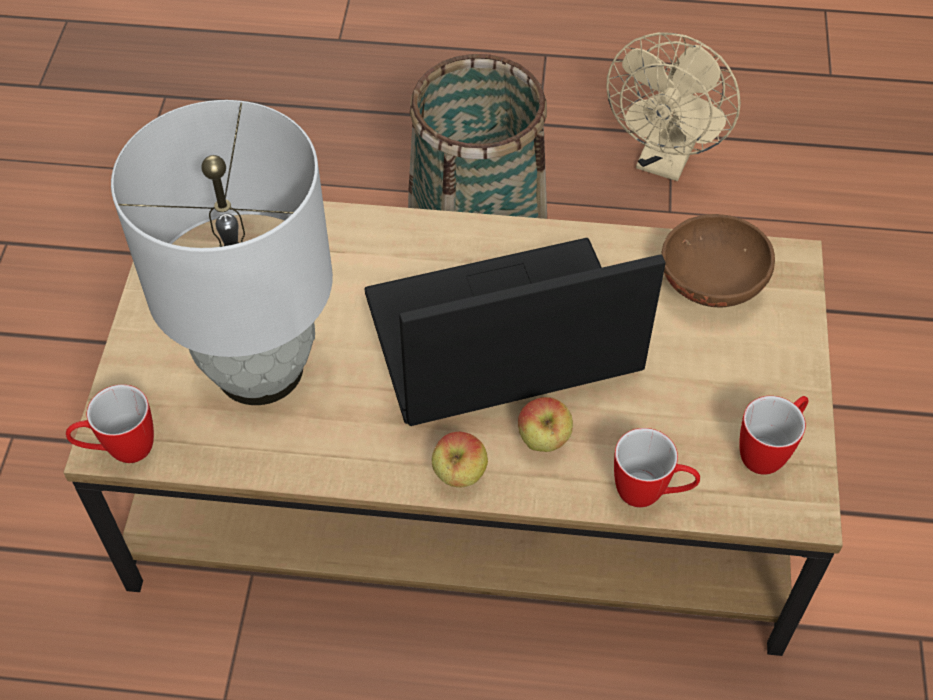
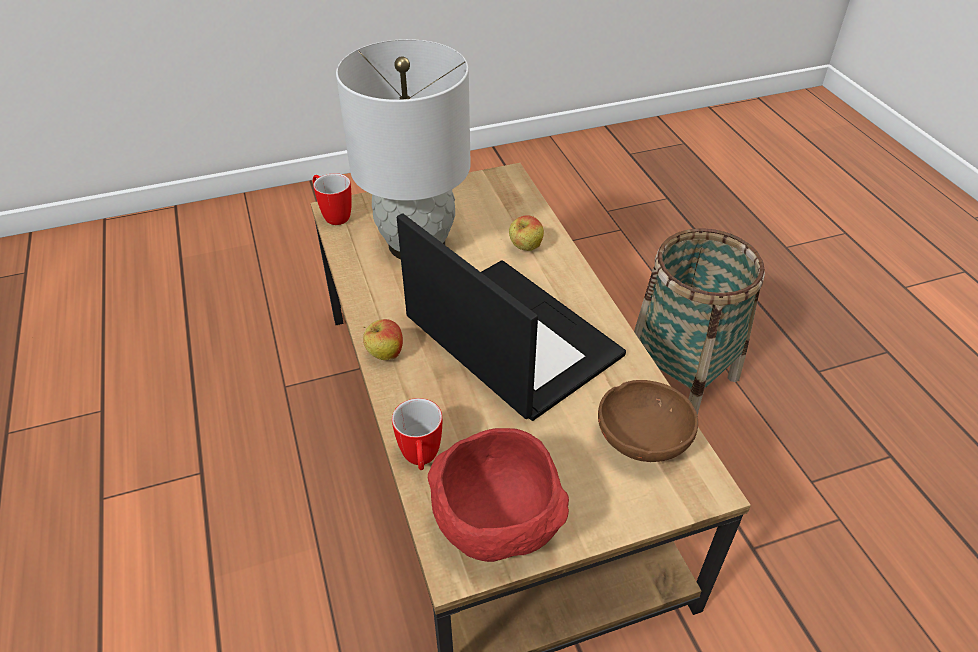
camera: 65 degrees right, 10 degrees down
apple [518,397,573,452] -> apple moved to [509,215,544,251]
beige fan [606,32,741,181] -> none
mug [739,396,809,475] -> red bowl [428,428,569,562]

